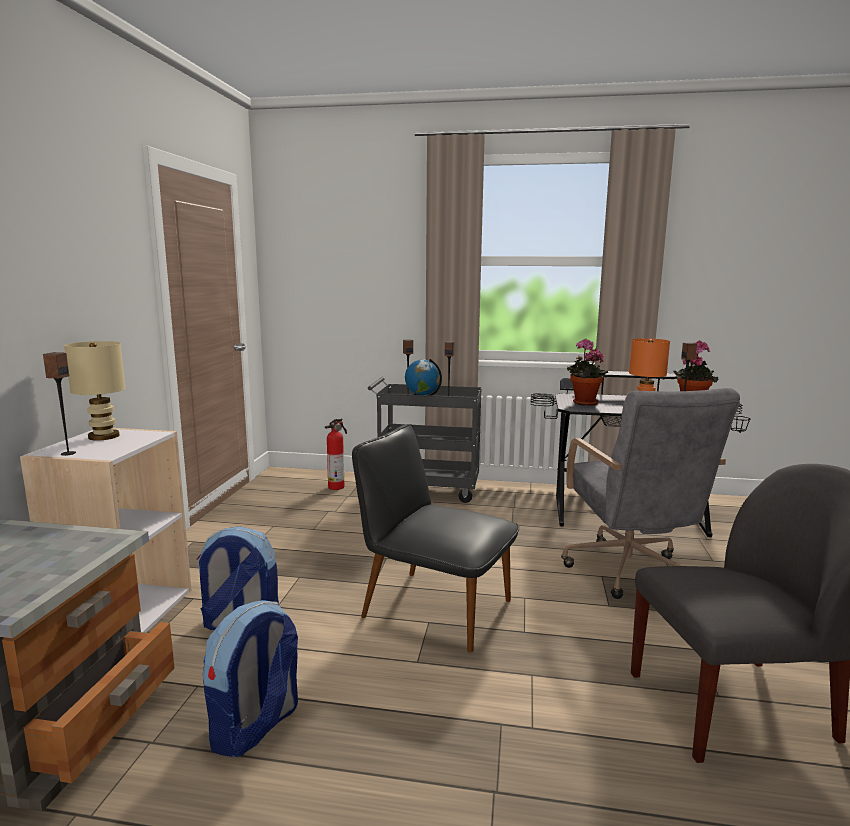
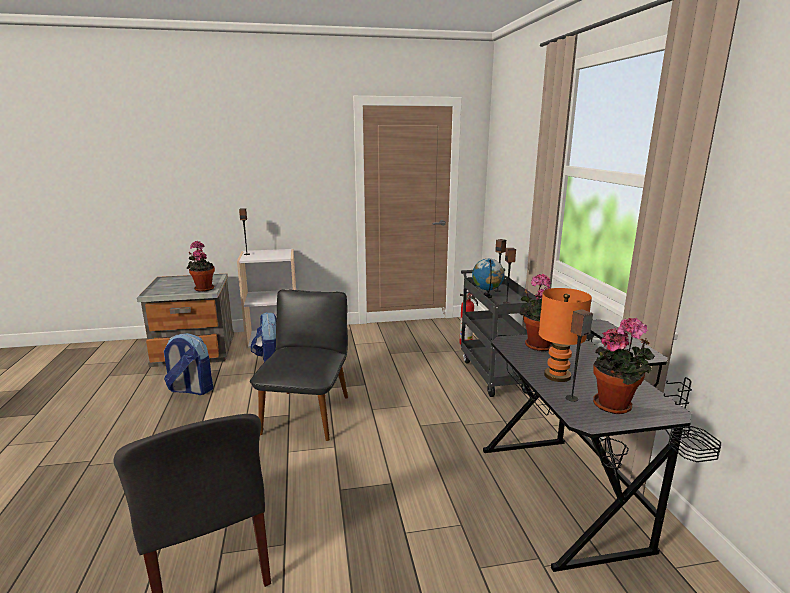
camera: 70 degrees right, 5 degrees up
beige table lamp [64,341,125,441] -> none
grey office chair [561,388,740,599] -> none
none -> potted plant [187,241,215,292]

